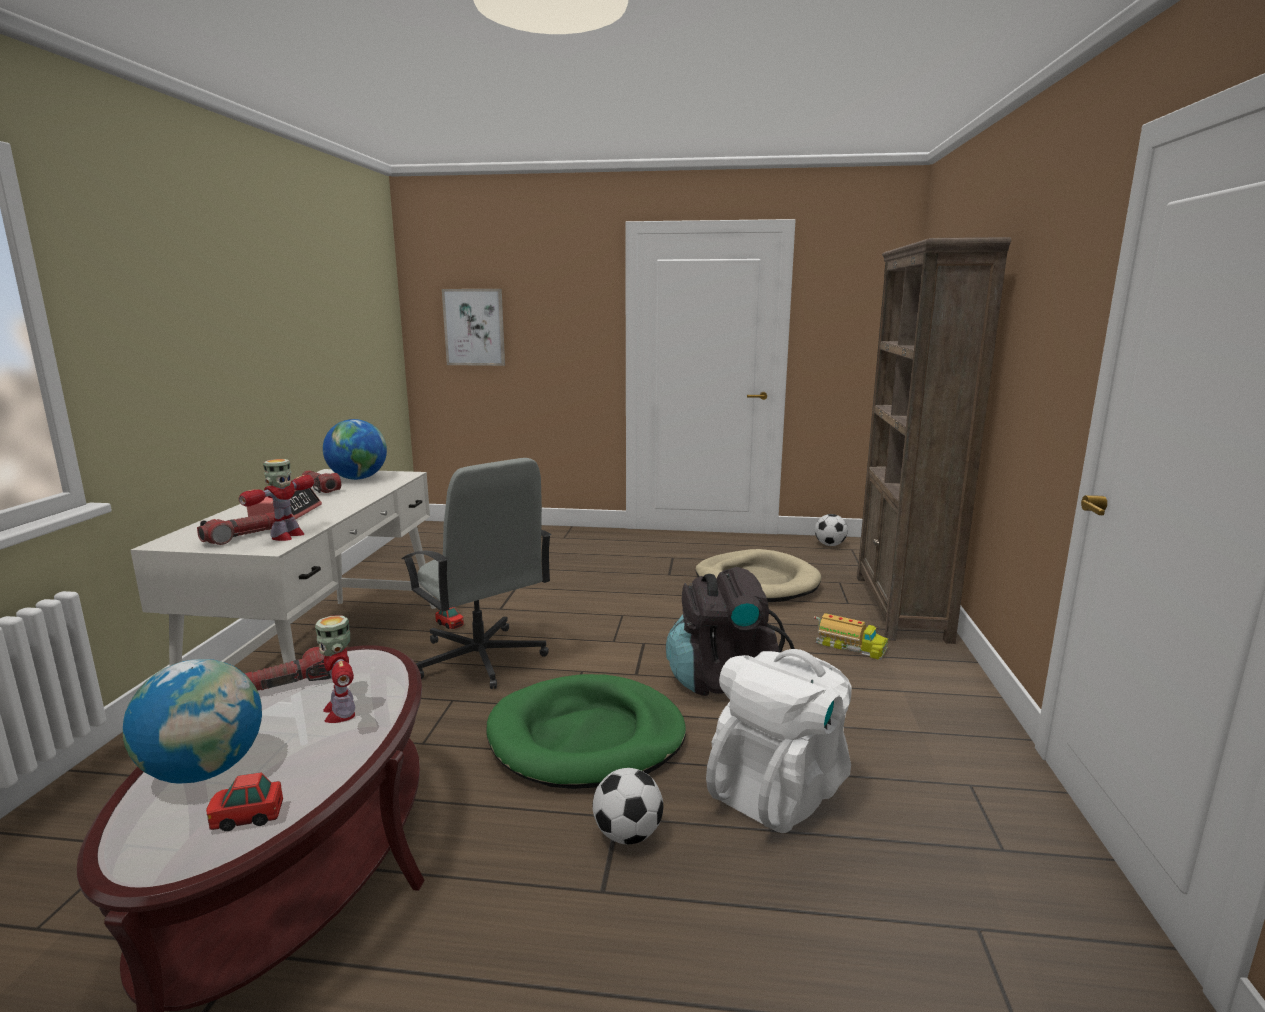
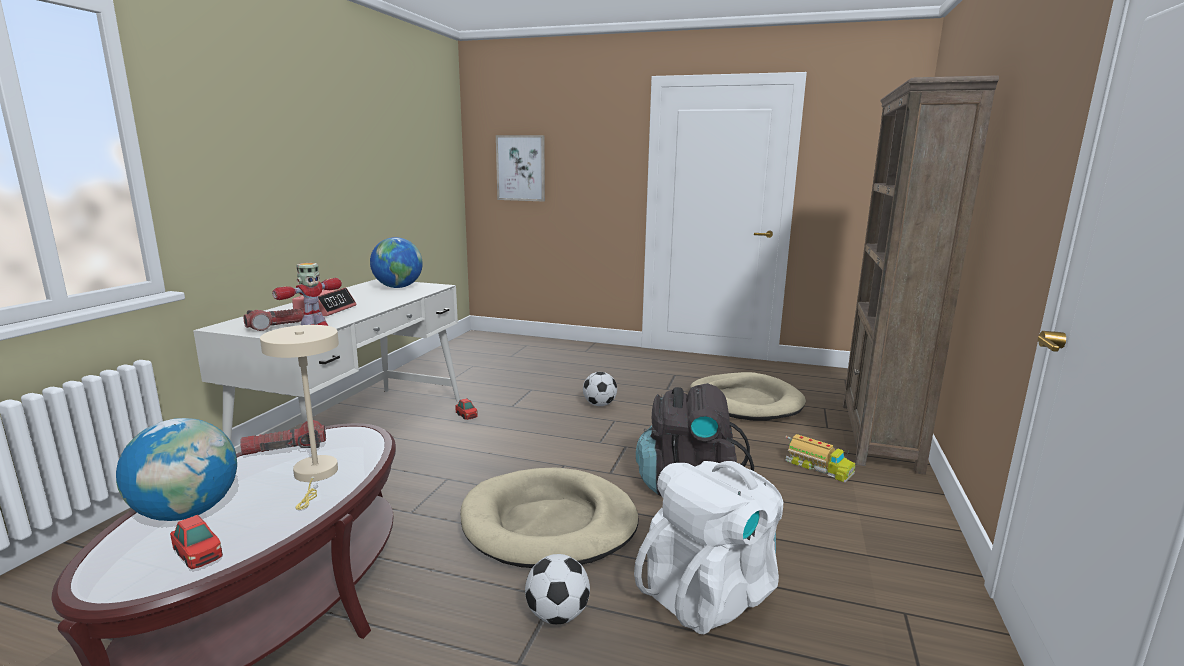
camera: 10 degrees right, 0 degrees up
toy car [206,772,283,831] -> toy car turned 135 degrees counterclockwise [170,515,223,569]
flashlight [302,470,341,493] -> none
toy robot [315,615,355,723] -> beige table lamp [260,325,339,510]
grey office chair [402,458,552,689] -> none
green dog bed [487,674,686,789] -> beige dog bed [460,468,638,568]
football [815,514,848,546] -> football moved to [583,372,617,406]

